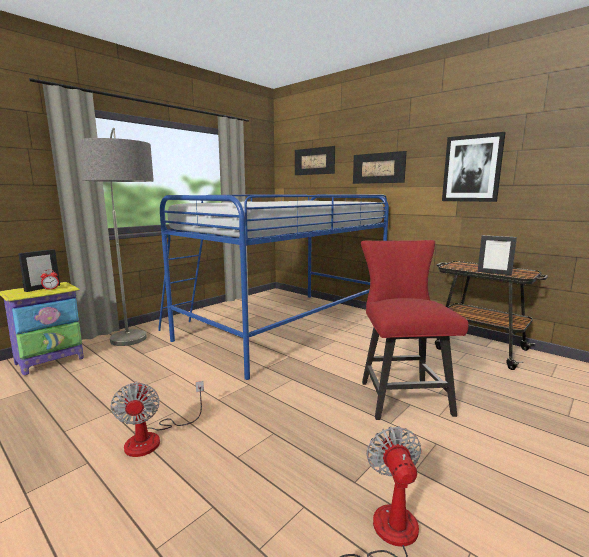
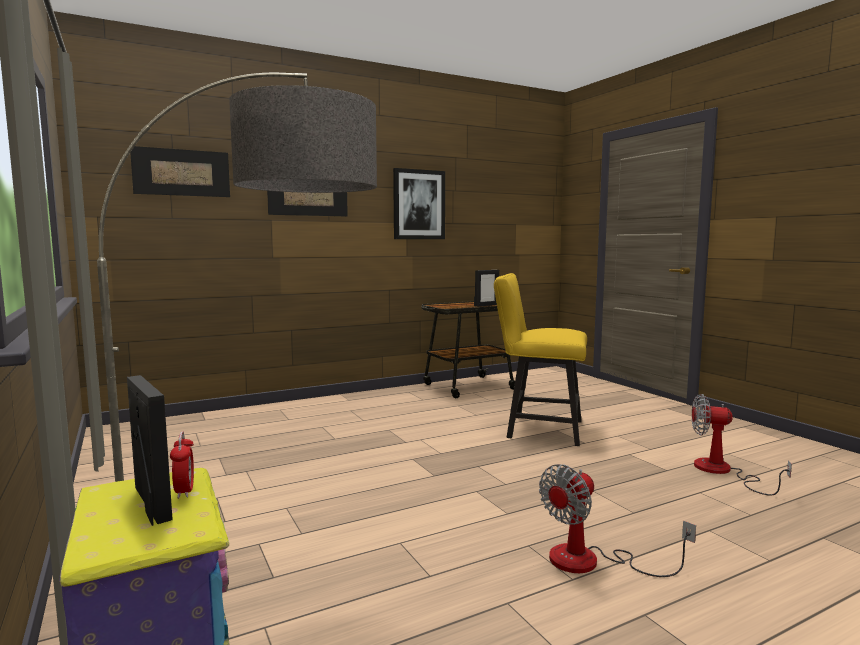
camera: 70 degrees left, 5 degrees down
fan [110,381,204,457] -> fan turned 135 degrees clockwise [539,464,696,577]
blue bed [158,194,389,380] -> none
red chair [361,240,469,420] -> yellow chair [494,273,587,446]

